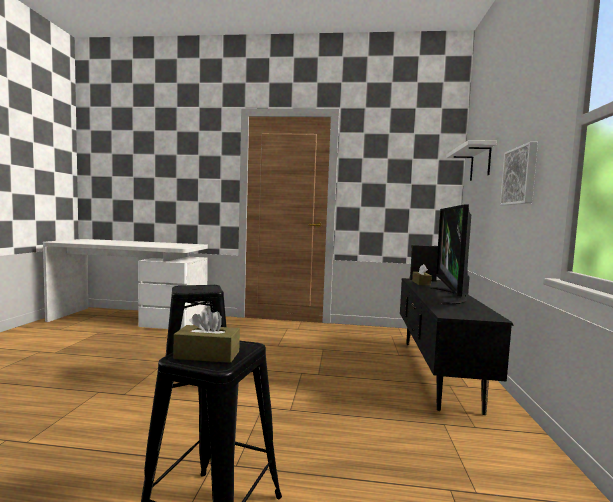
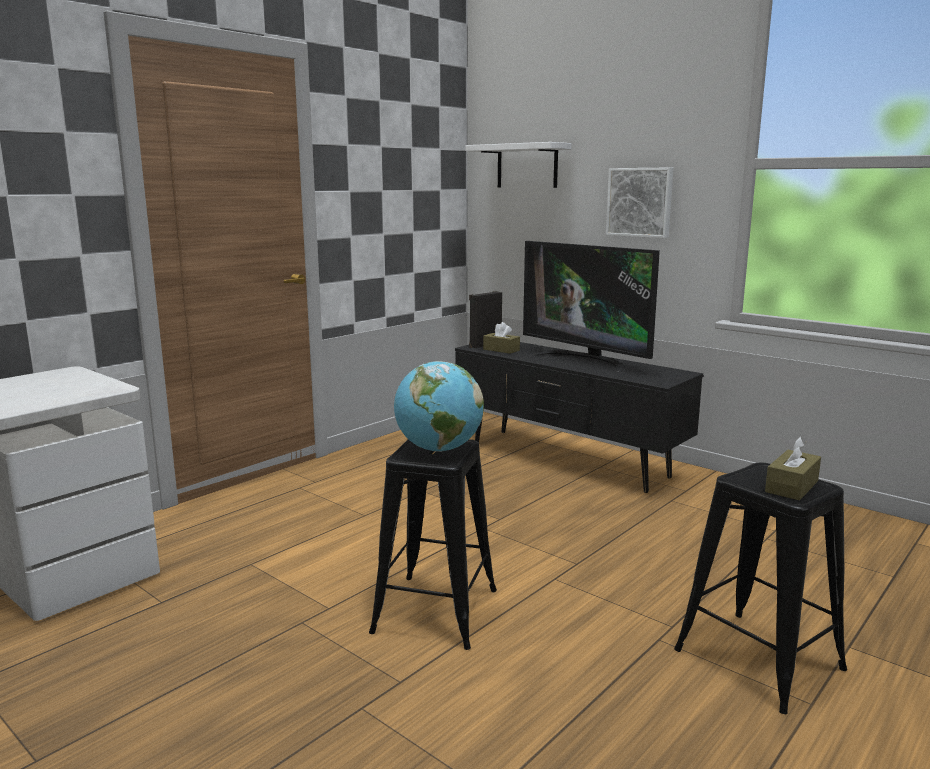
camera: 55 degrees left, 10 degrees up
none -> globe [394,361,484,452]

